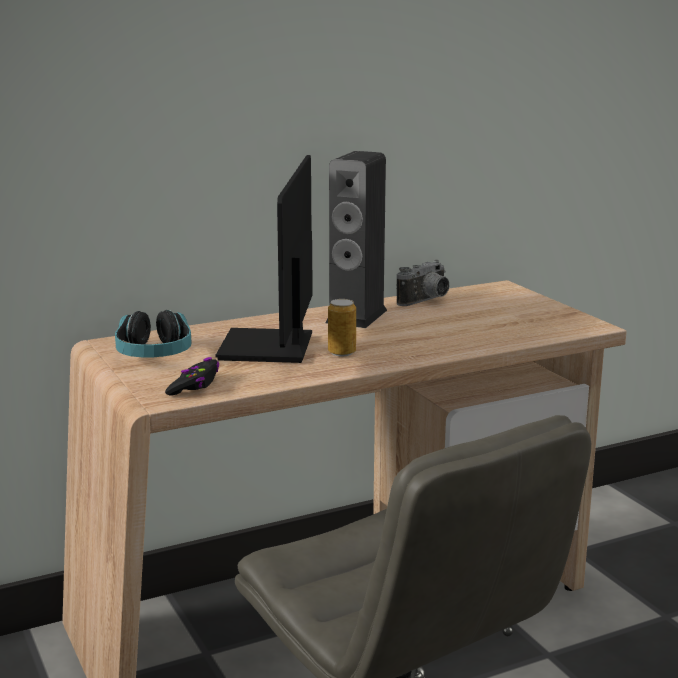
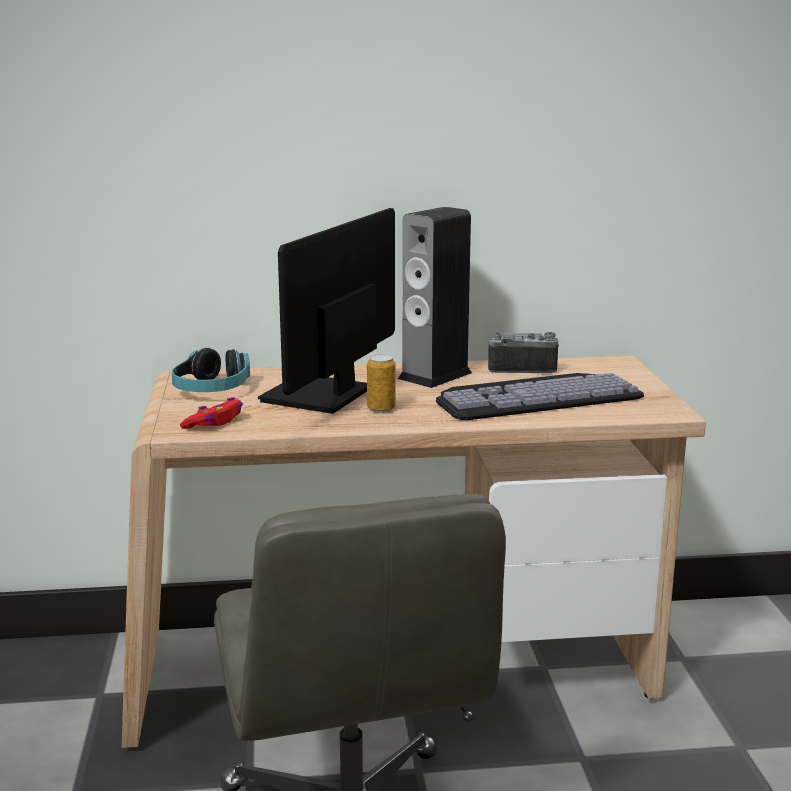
camera: 20 degrees right, 0 degrees up
black game controller [165,357,219,395] -> red game controller [180,397,243,429]
camera [397,260,449,306] -> camera turned 150 degrees counterclockwise [487,332,559,373]
none -> keyboard [436,373,644,420]

